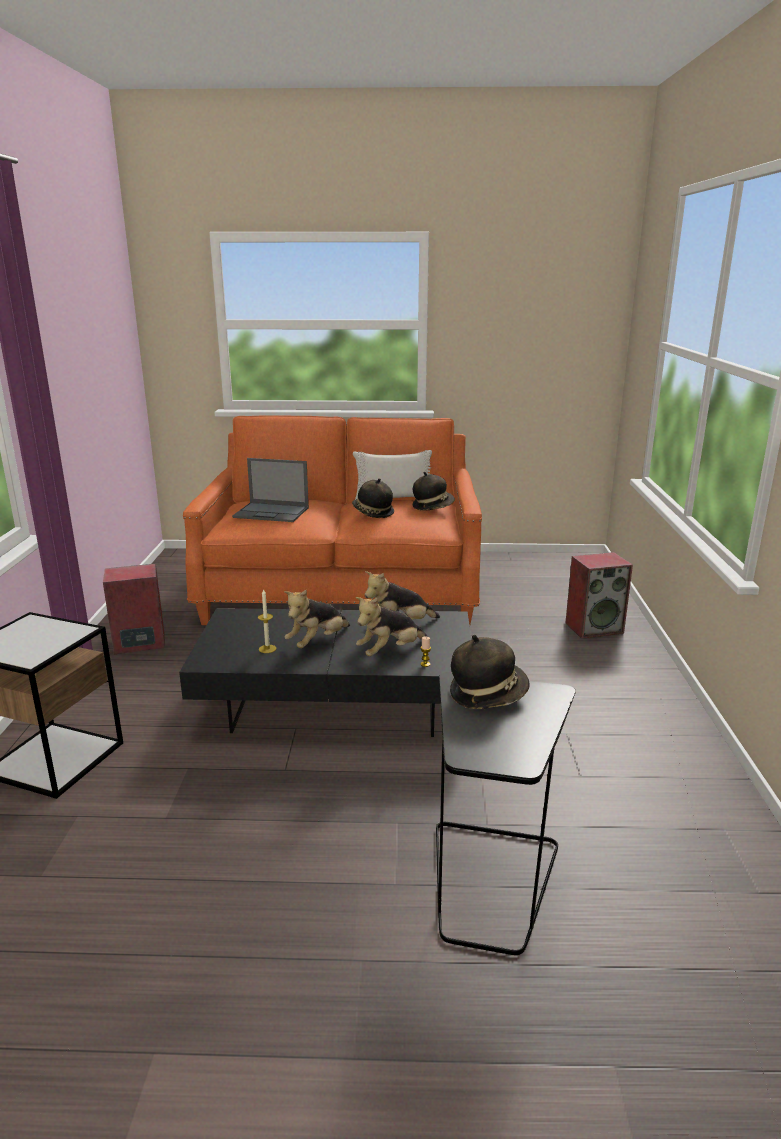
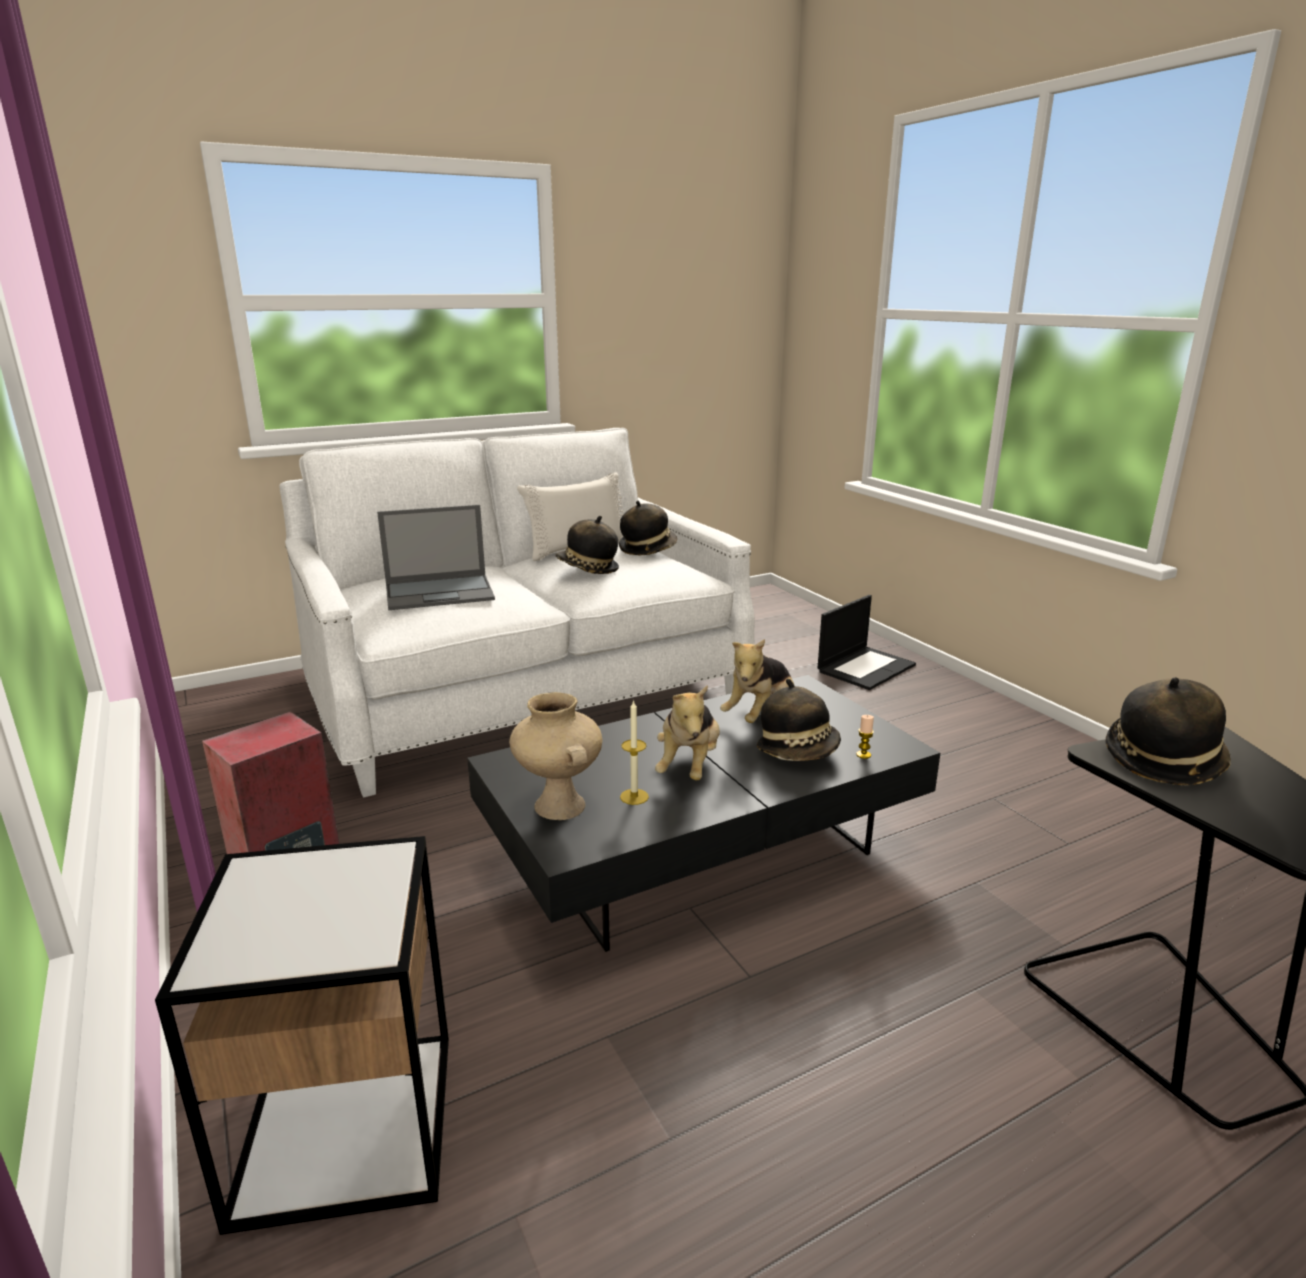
camera: 30 degrees left, 0 degrees up
orange sofa [183,415,482,625] -> white sofa [279,428,755,798]
plush toy [356,597,428,656] -> hat [757,679,841,761]
speaker [565,552,633,639] -> laptop [818,595,916,690]
none -> beige vase [509,692,603,820]

